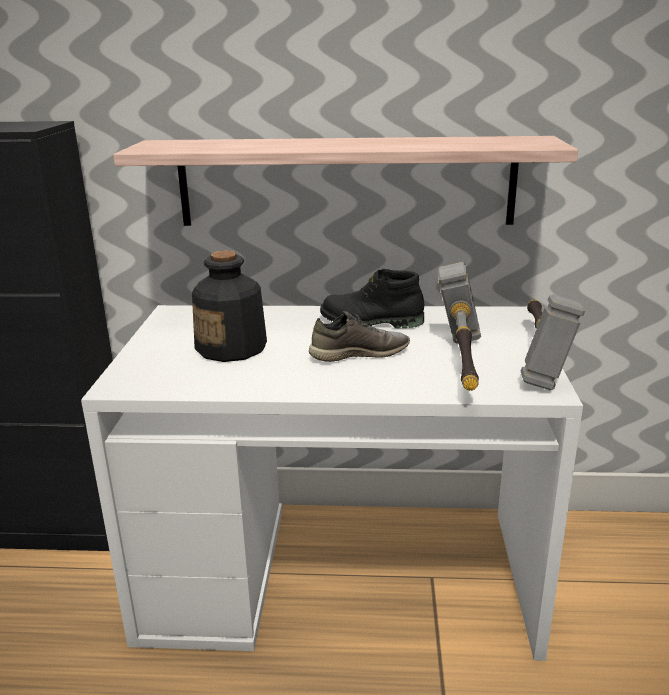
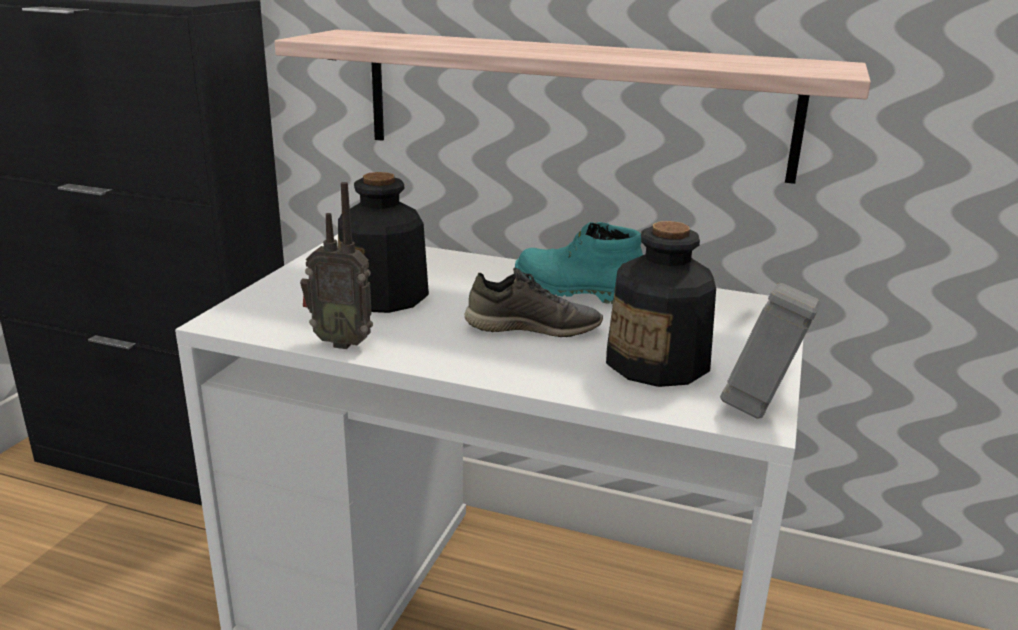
camera: 15 degrees right, 0 degrees up
black boot [320,269,424,328] -> turquoise boot [515,222,643,304]
hammer [437,262,481,391] -> bottle [606,221,716,387]
none -> radio [300,182,373,349]

